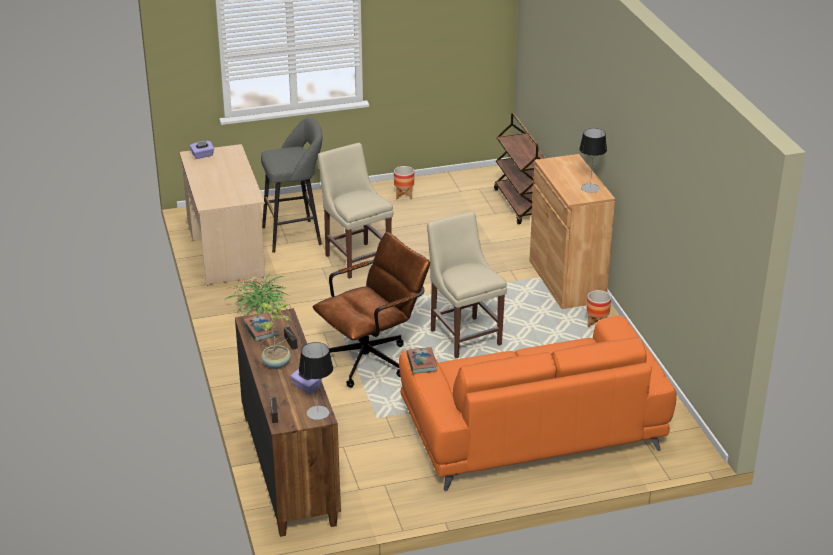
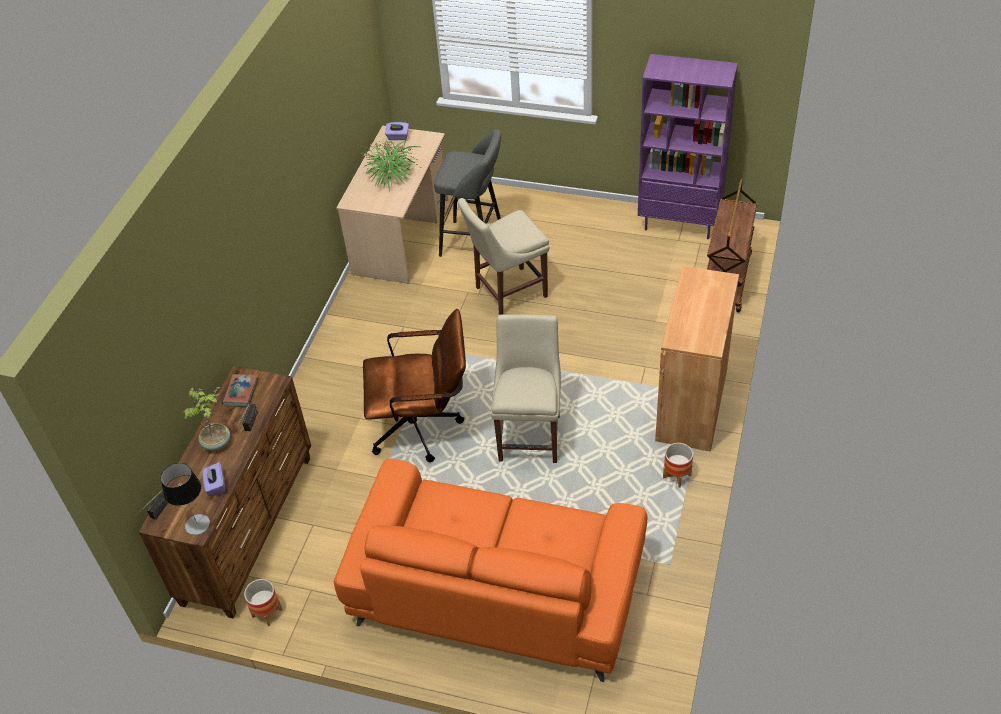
camera: 35 degrees right, 15 degrees up
potted plant [224,273,289,316] -> potted plant moved to [360,140,420,192]
beige chair [318,143,394,279] -> beige chair turned 120 degrees counterclockwise [458,198,549,315]
planter [394,166,414,200] -> planter moved to [244,579,282,626]
book [407,347,438,374] -> none
table lamp [579,128,607,193] -> none
none -> purple bookcase [638,54,738,239]

